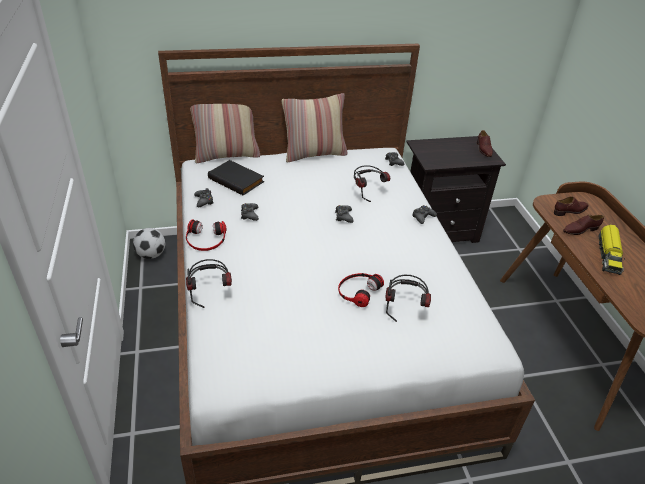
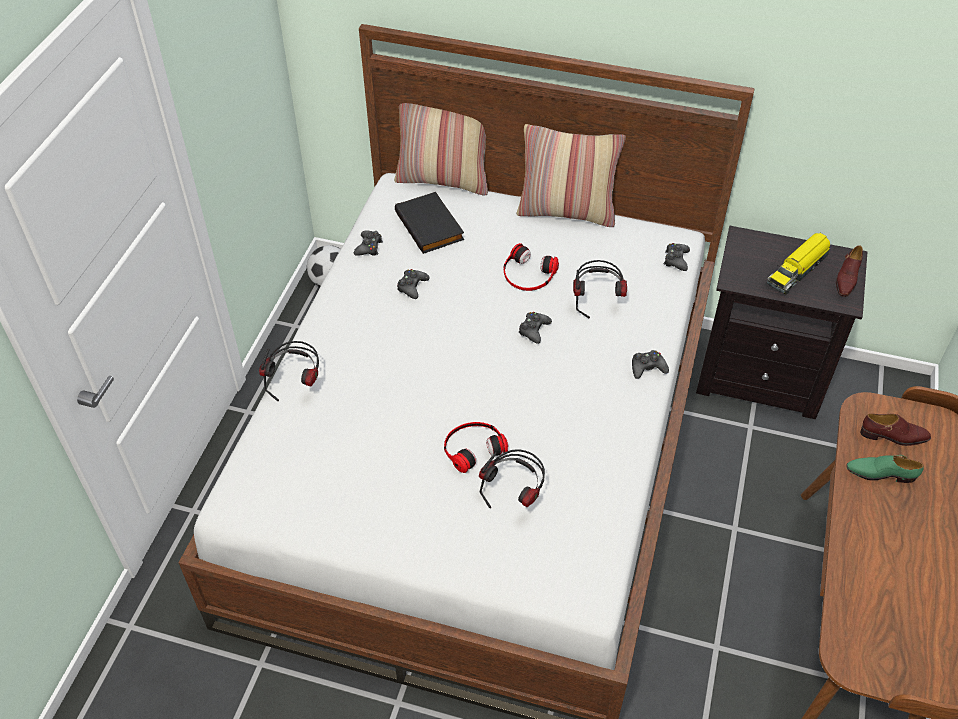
camera: 30 degrees right, 10 degrees up
headphones [186,219,227,251] -> headphones moved to [503,243,559,291]
brown shoe [563,215,604,235] -> green shoe [846,455,924,483]
toy truck [599,224,625,275] -> toy truck moved to [767,233,830,295]

